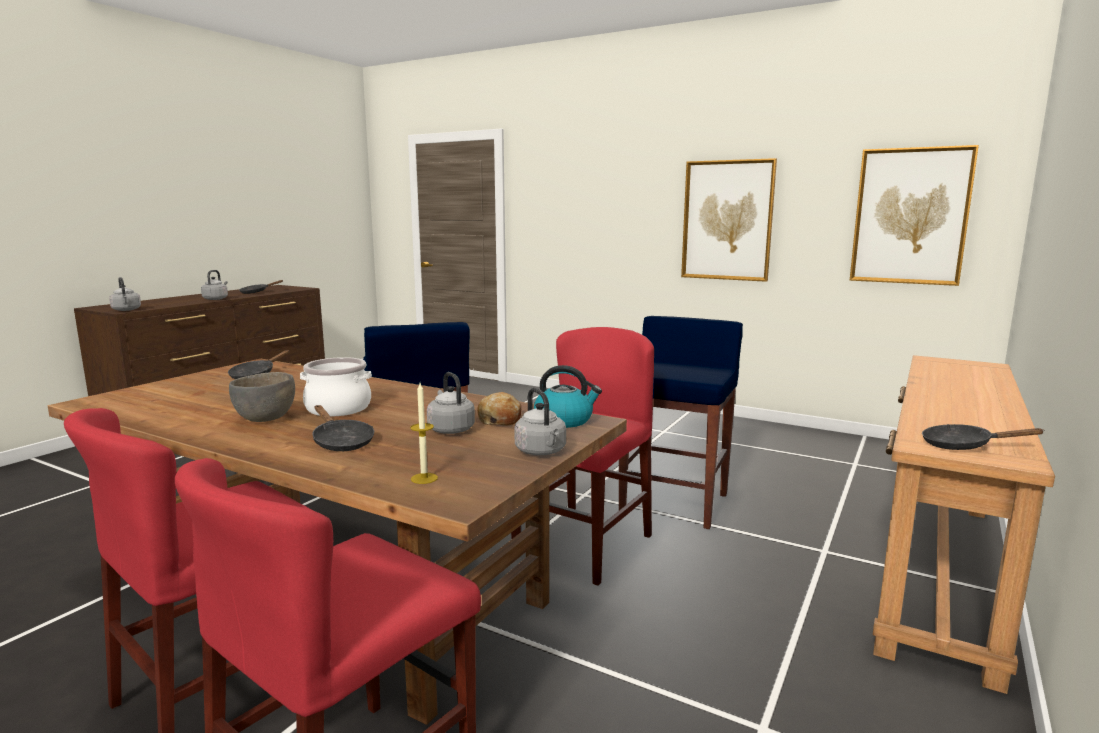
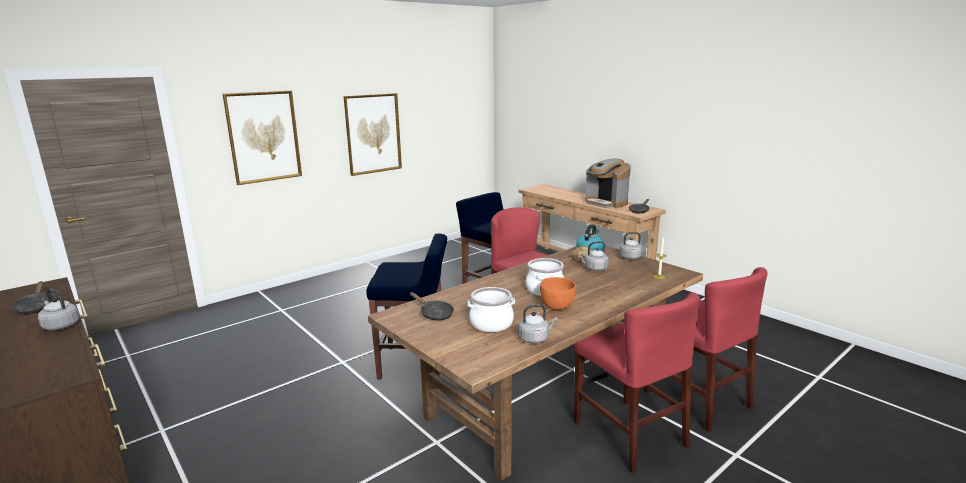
camera: 70 degrees left, 5 degrees up
grey kettle [109,277,141,311] -> grey kettle moved to [518,304,558,343]
grey bowl [229,372,295,422] -> orange bowl [540,277,576,310]
black frying pan [312,405,374,451] -> none
picture [850,145,979,286] -> picture moved to [223,91,302,185]
none -> cooking pot [468,287,515,332]
none -> coffee machine [585,158,631,208]

